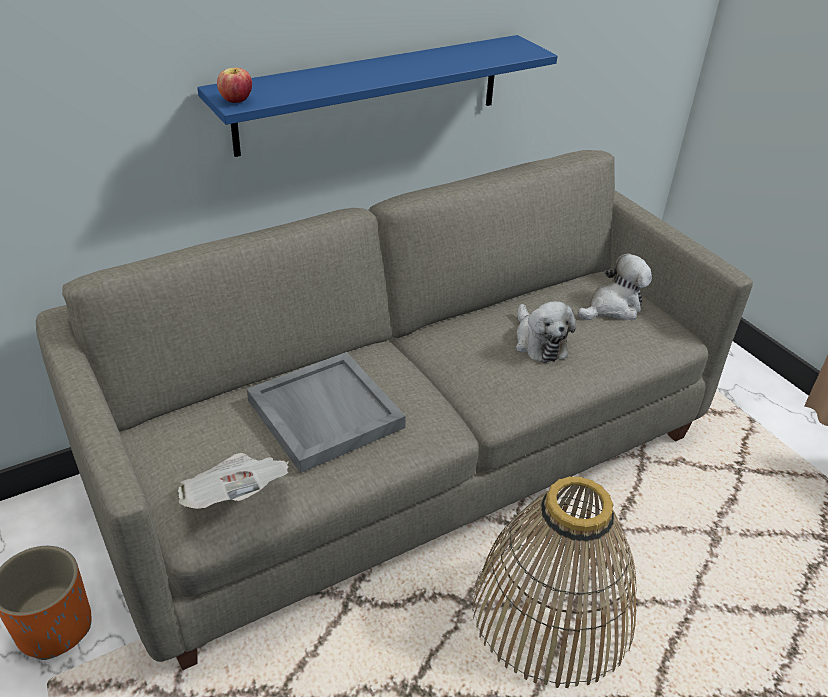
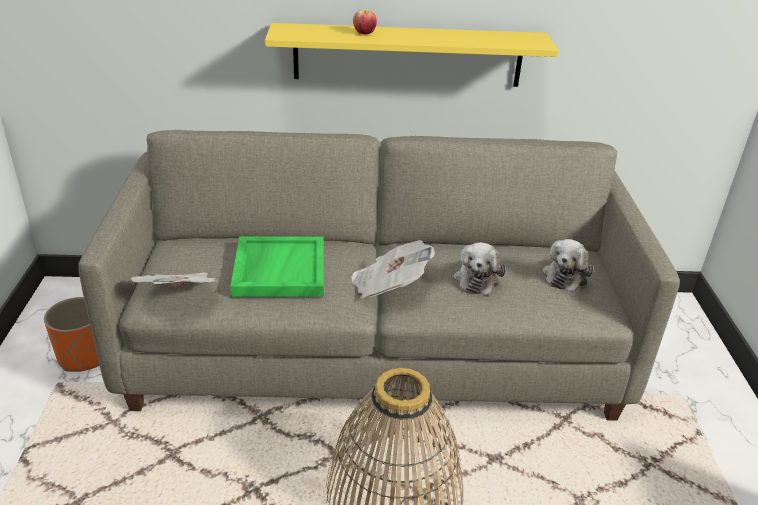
camera: 30 degrees right, 5 degrees down
blue shelf [197,35,557,157] -> yellow shelf [265,23,558,87]
apple [217,68,252,103] -> apple moved to [353,10,377,34]
grey tray [247,352,406,473] -> green tray [230,237,323,297]
plush toy [577,253,652,320] -> plush toy turned 120 degrees clockwise [543,239,594,293]
none -> newspaper [351,240,435,299]

